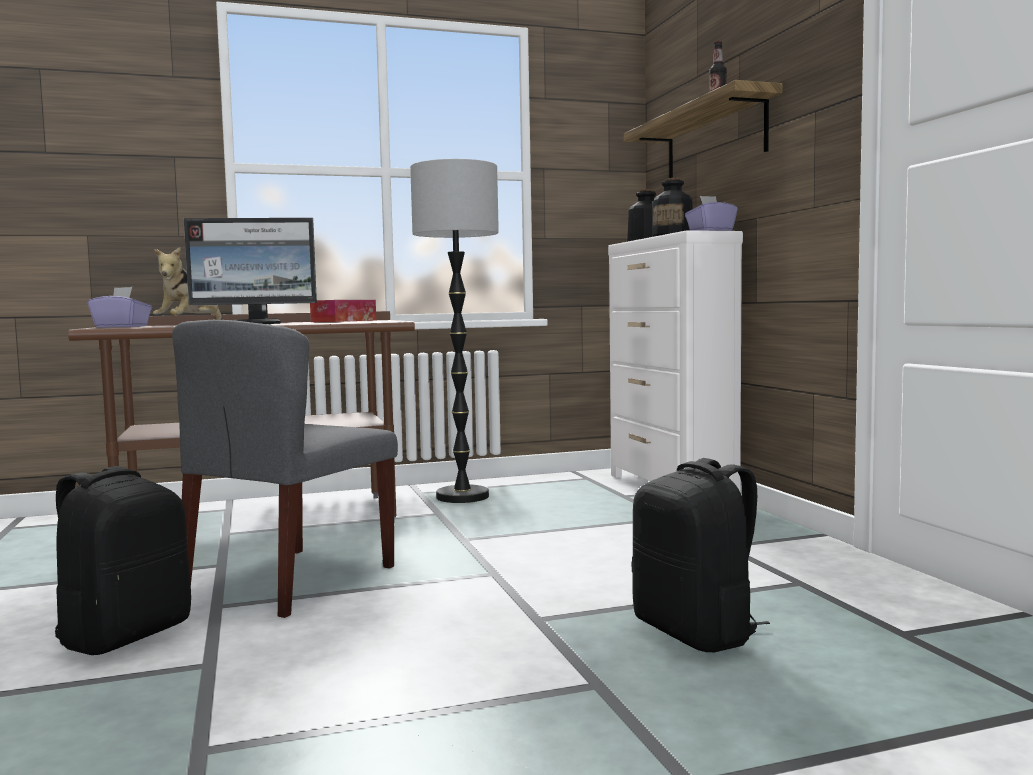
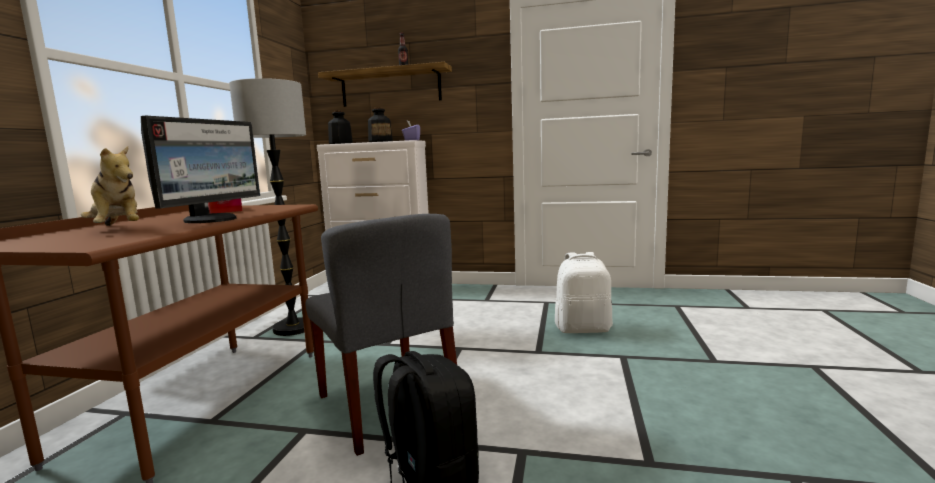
camera: 60 degrees left, 5 degrees up
purple tissue box [88,287,152,328] -> none
black backpack [631,458,770,652] -> white backpack [555,252,613,333]

